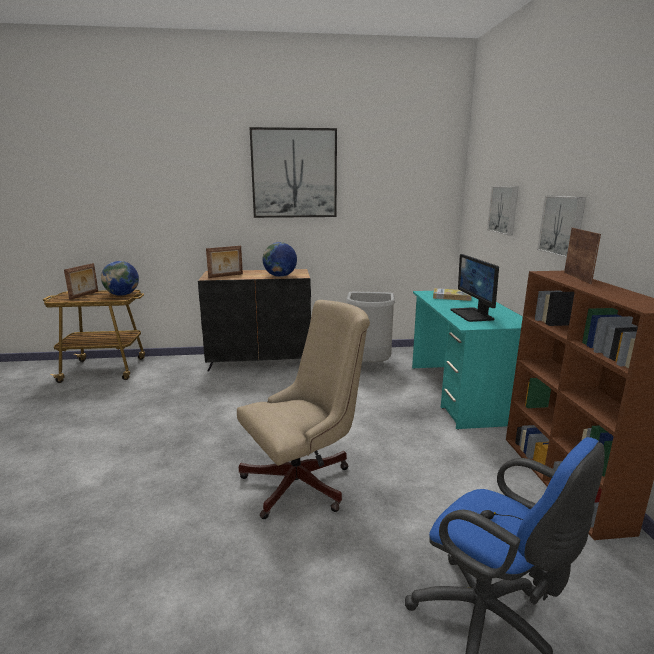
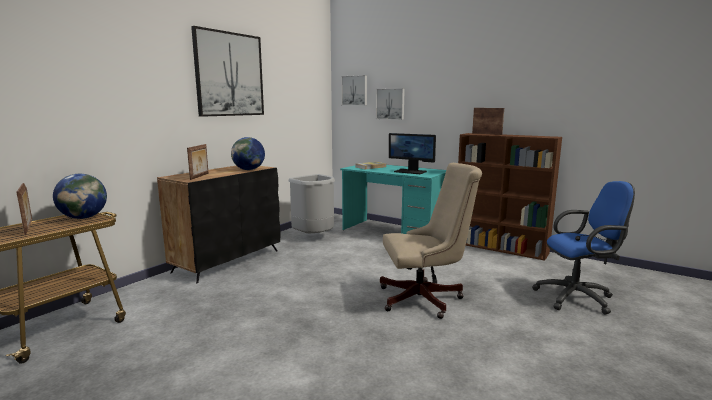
camera: 50 degrees left, 5 degrees down
beige office chair [237,300,370,519] -> beige office chair turned 75 degrees clockwise [380,163,482,319]
picture [537,196,586,258] -> picture moved to [341,75,367,105]

